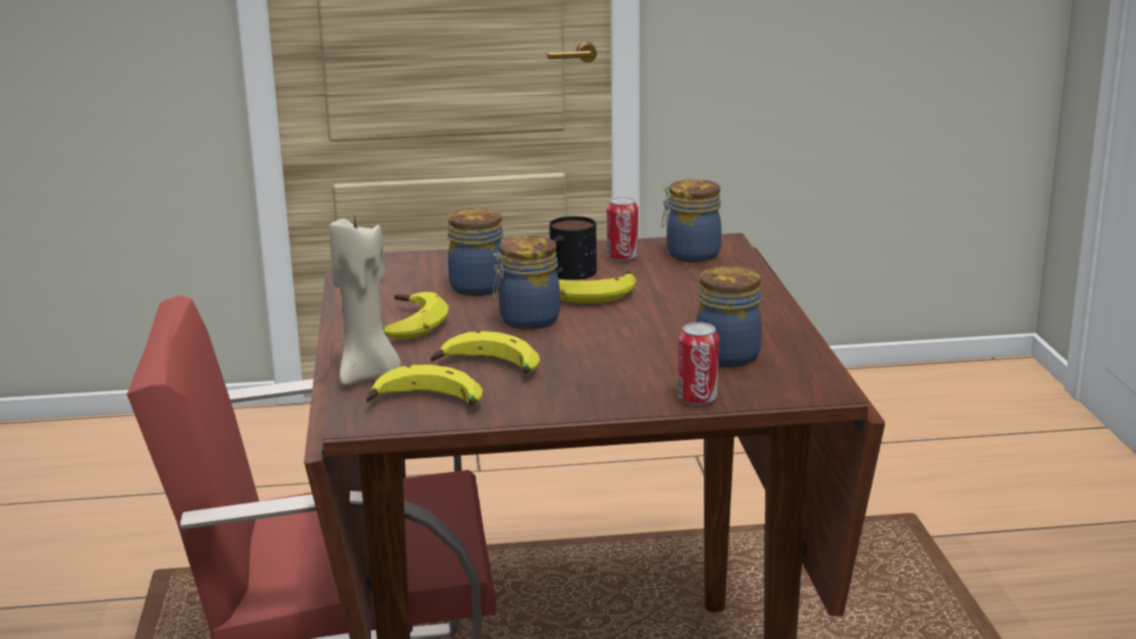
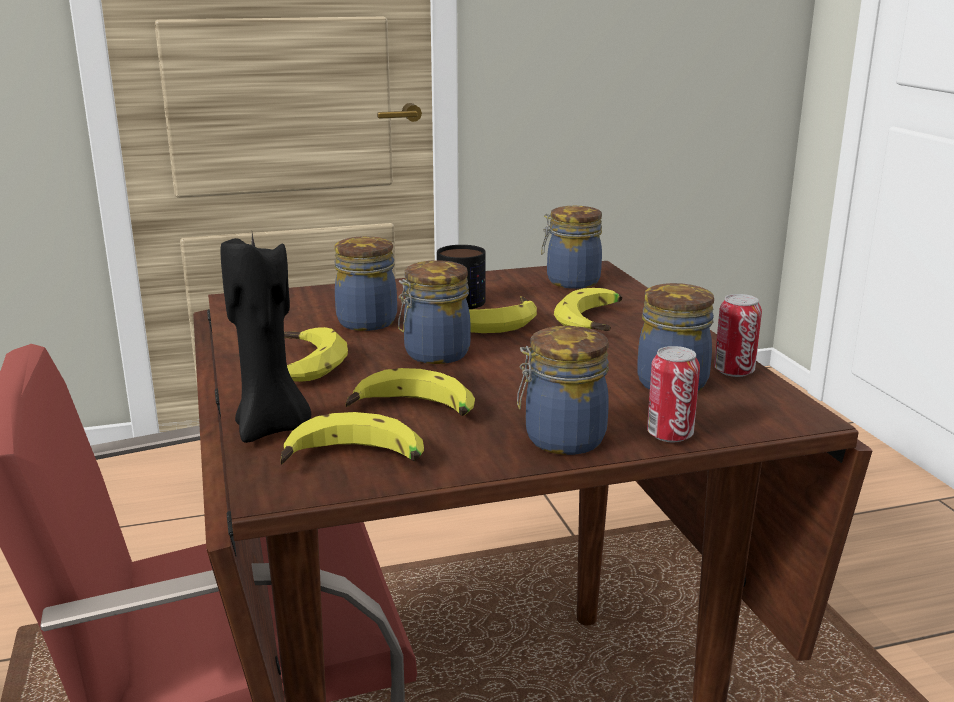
camera: 10 degrees left, 0 degrees up
beige candle [329,213,401,385] -> black candle [220,233,311,443]
can [607,197,638,261] -> can moved to [714,294,762,377]
none -> jar [517,326,609,455]
none -> banana [554,288,622,331]

